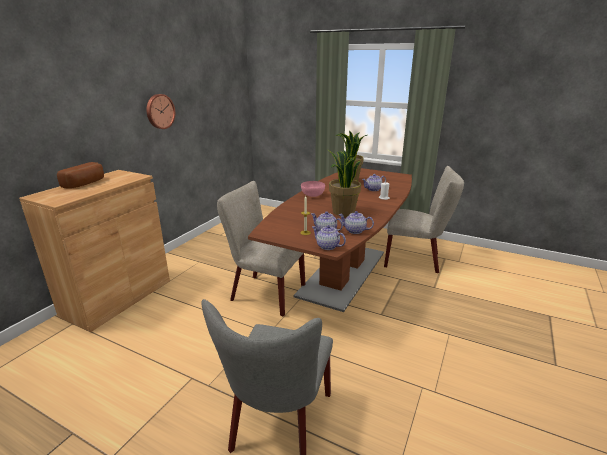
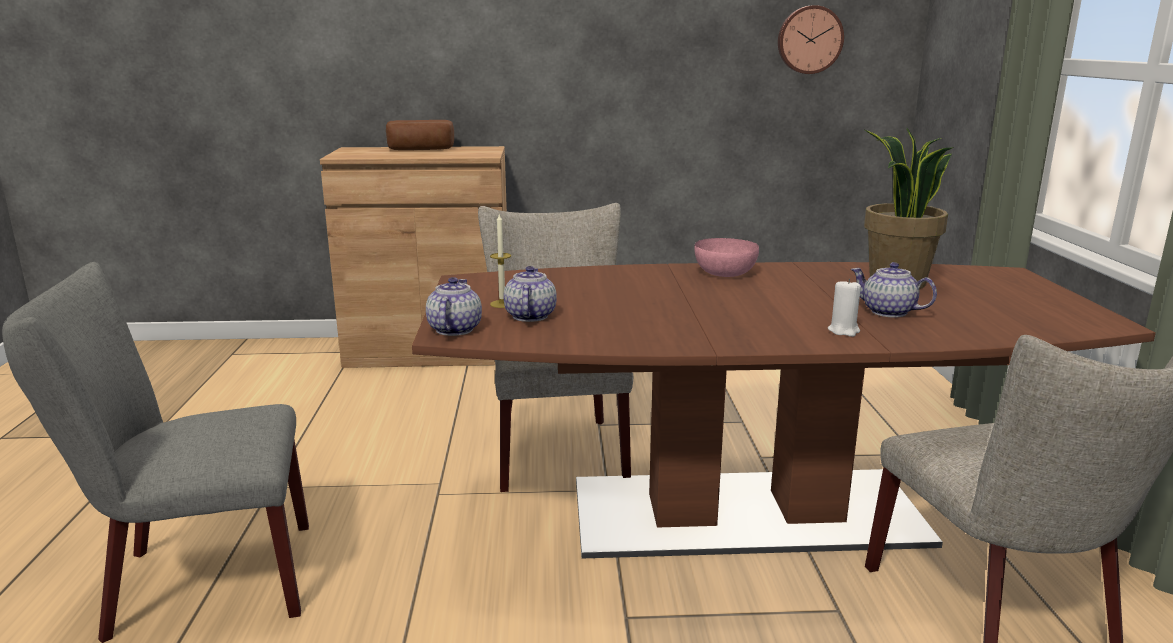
camera: 60 degrees right, 5 degrees down
wall clock [146,94,175,129] -> wall clock moved to [778,5,844,74]
potted plant [327,149,361,216] -> none
teapot [339,211,374,234] -> none

